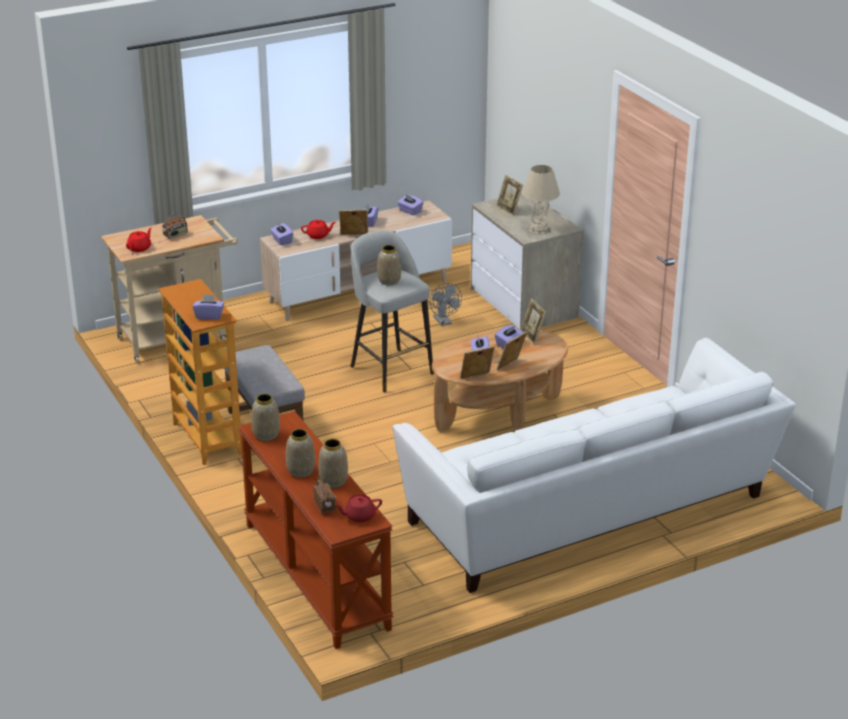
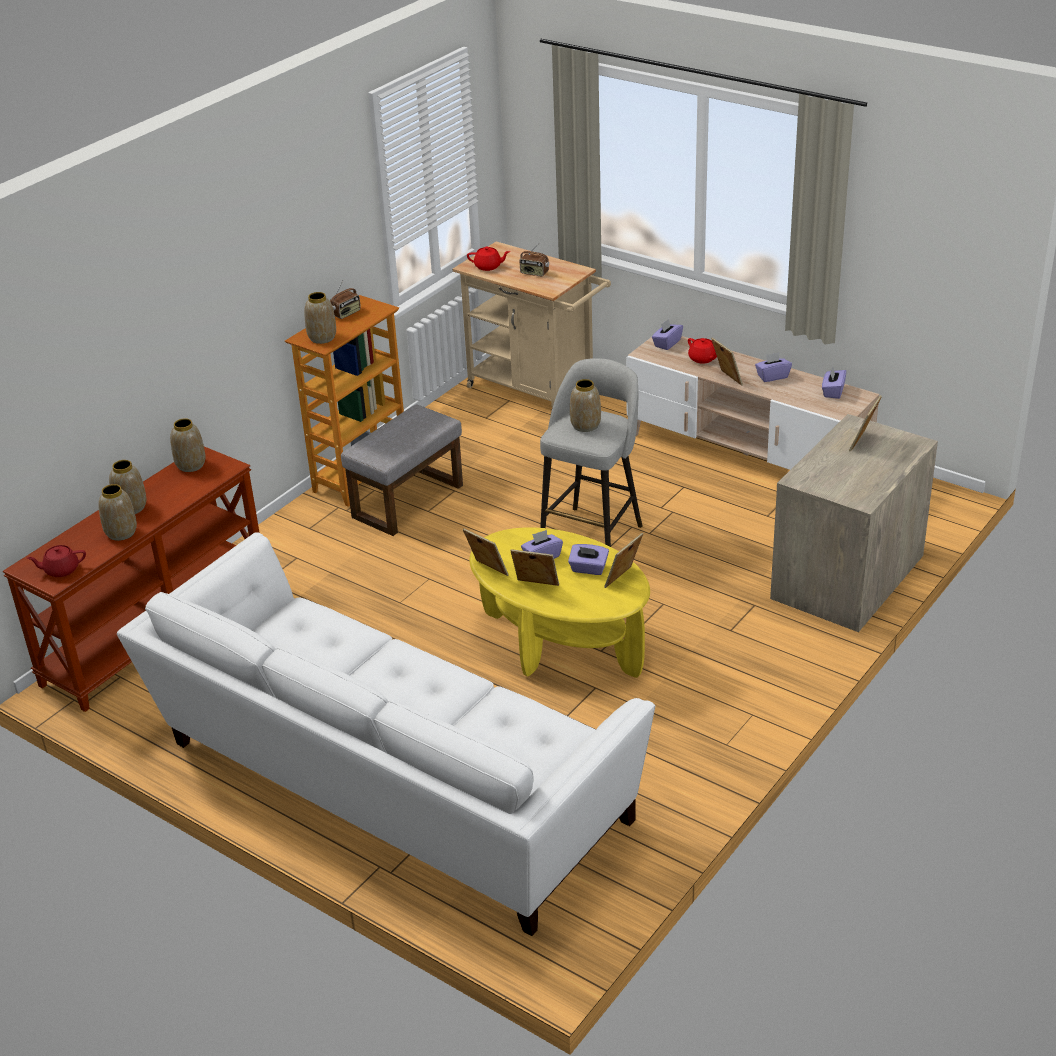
camera: 65 degrees right, 5 degrees up
purple tissue box [193,294,224,320] -> vase [304,292,336,344]
radio [313,476,336,513] -> radio moved to [330,281,361,319]
red teapot [334,495,382,523] -> red teapot turned 60 degrees counterclockwise [27,545,86,577]
grey fan [430,283,462,326] -> none
brown coffee table [432,330,568,431] -> yellow coffee table [469,527,650,678]
beige table lamp [522,165,560,235] -> none

